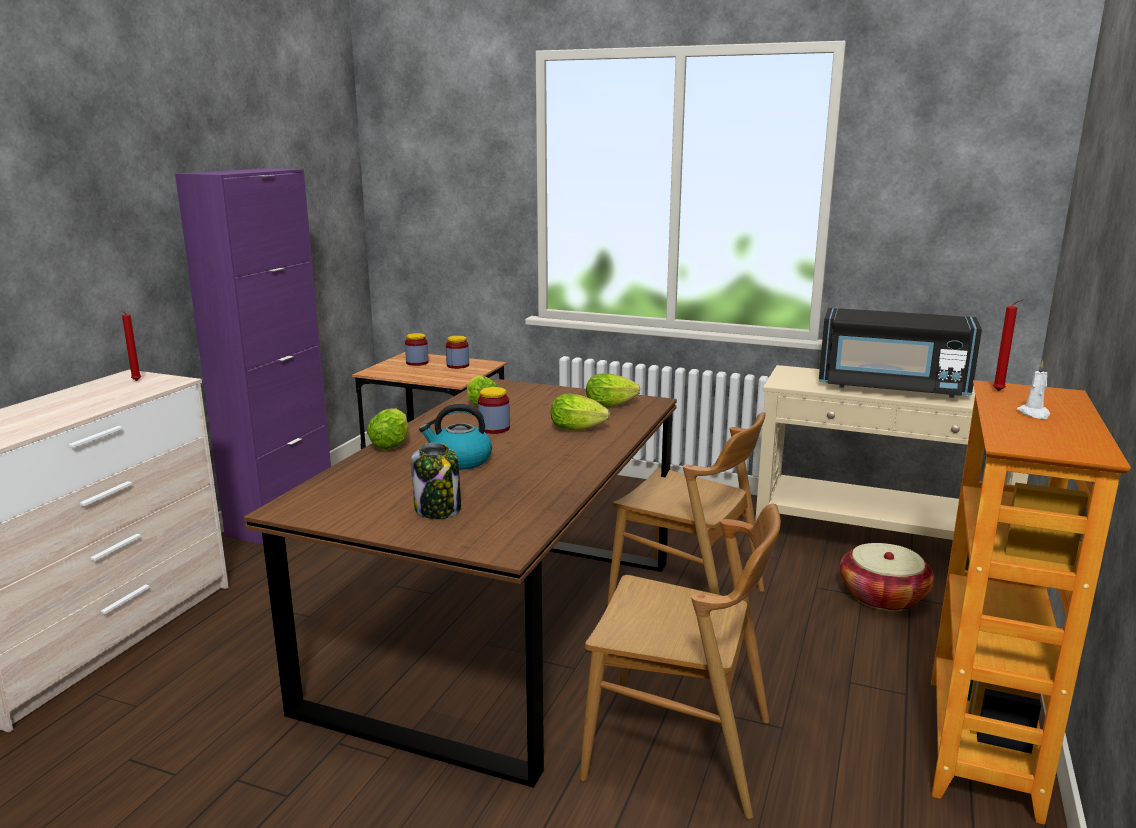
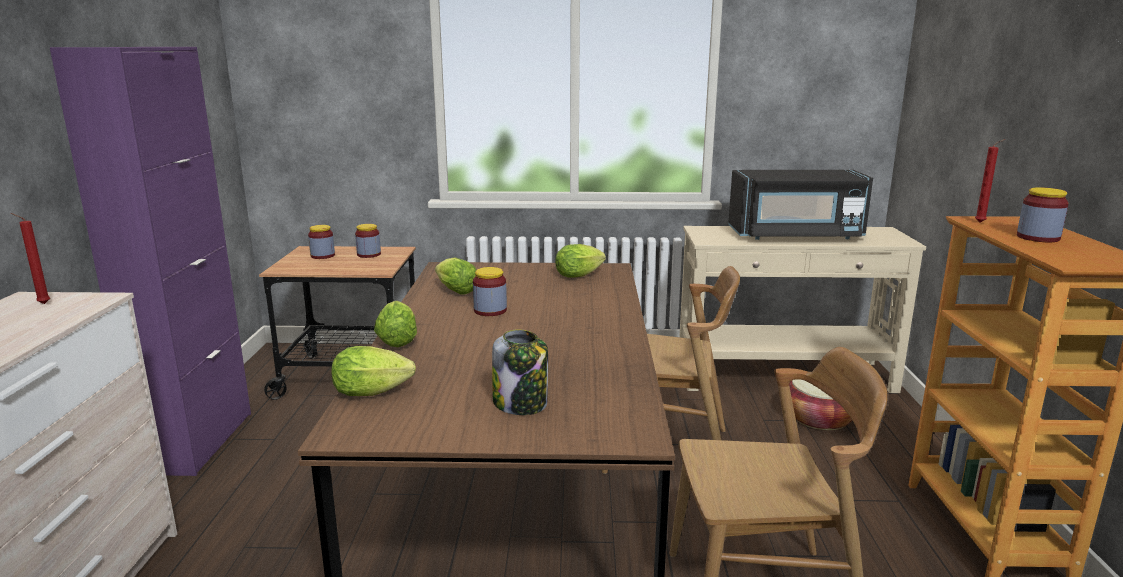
camera: 20 degrees left, 0 degrees up
kettle [419,404,492,470] -> none
lettuce [551,394,610,431] -> lettuce moved to [332,346,416,396]
white candle [1017,361,1050,419] -> jar [1017,187,1069,242]

